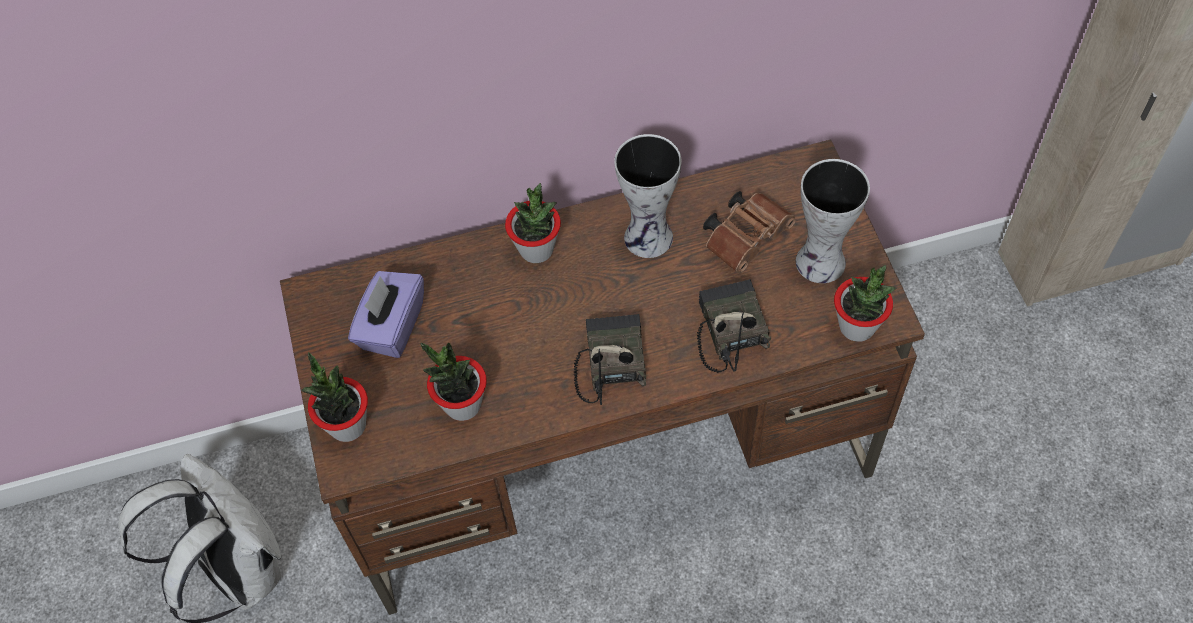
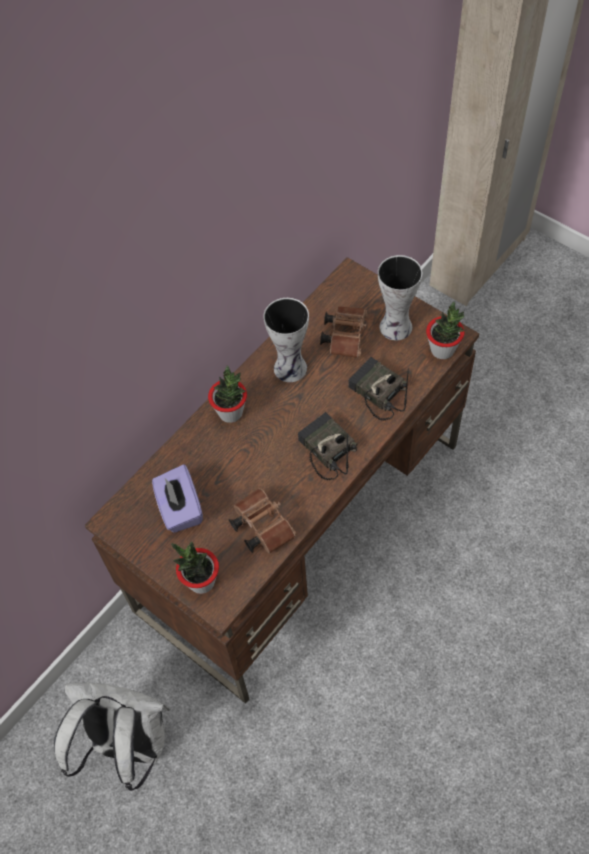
camera: 35 degrees left, 0 degrees up
potted plant [420,342,487,421] -> brown binoculars [229,488,297,554]

